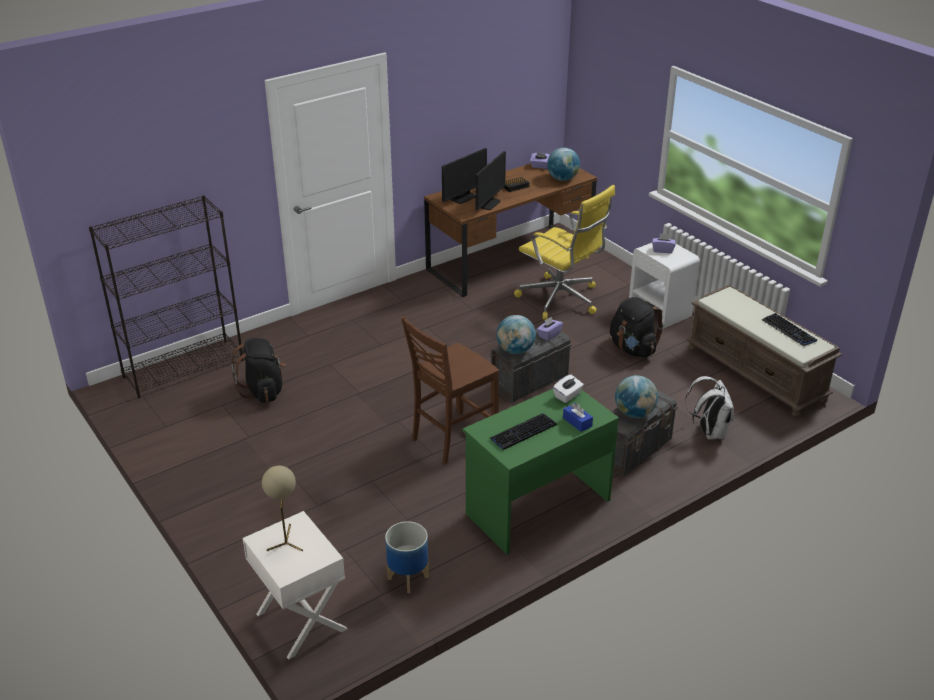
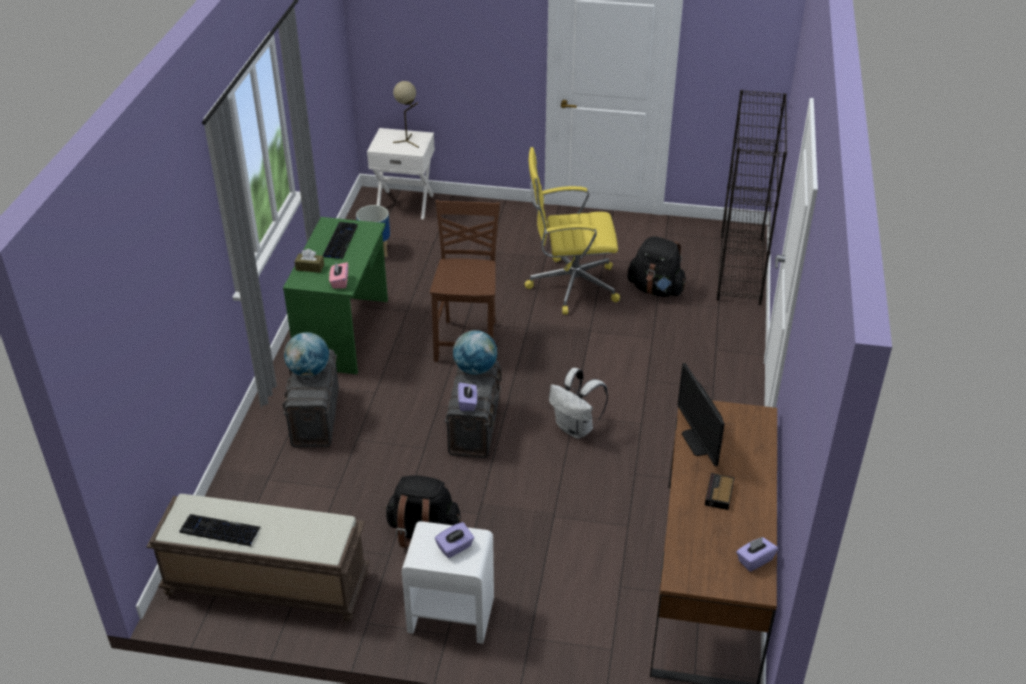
camera: 135 degrees right, 5 degrees up
monitor [442,148,487,204] -> none
yellow office chair [514,185,615,320] -> yellow office chair moved to [524,147,620,315]
globe [547,148,580,181] -> none
white tissue box [553,375,584,403] -> pink tissue box [329,262,348,289]
blue tissue box [563,403,593,432] -> brown tissue box [294,249,324,273]
white backpack [685,376,734,440] -> white backpack moved to [549,368,608,439]

